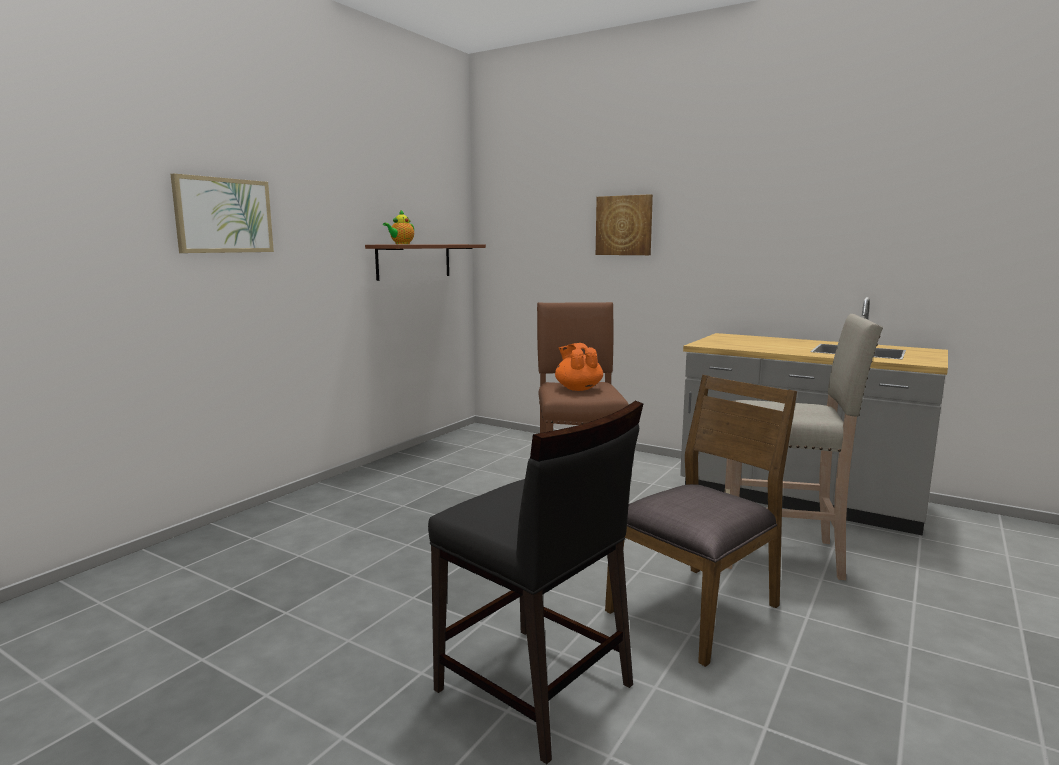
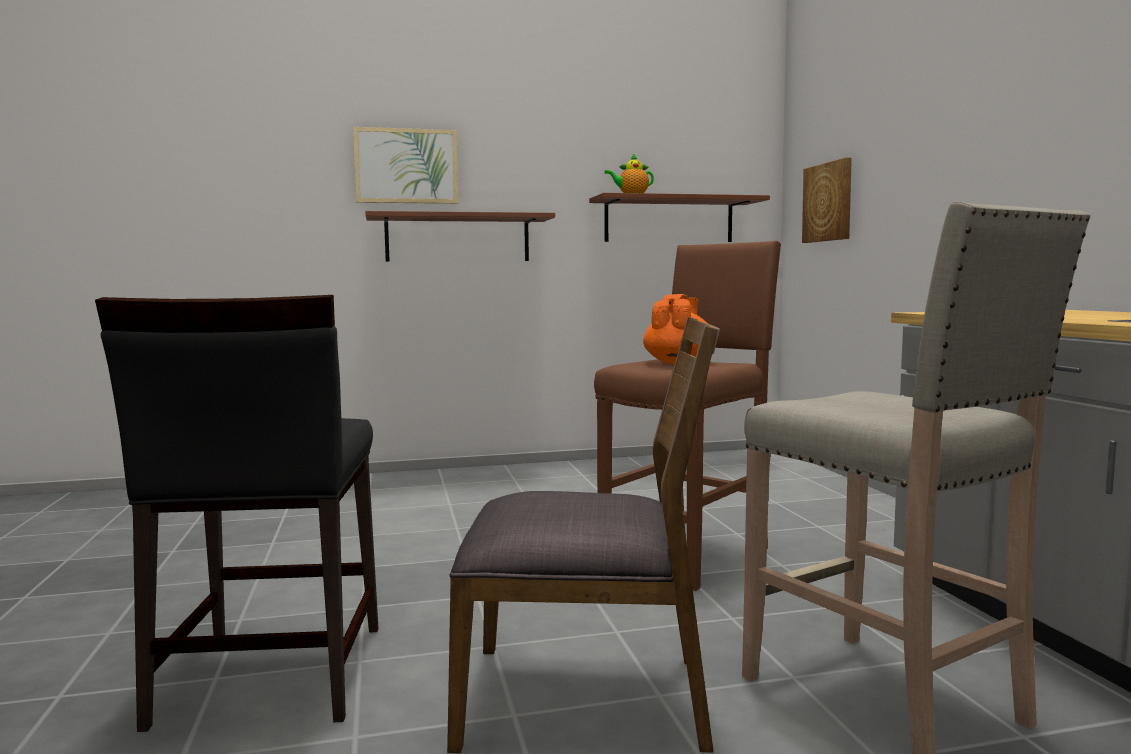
camera: 45 degrees right, 5 degrees down
picture [596,194,653,255] -> picture moved to [802,158,852,243]
none -> brown shelf [365,211,555,262]

